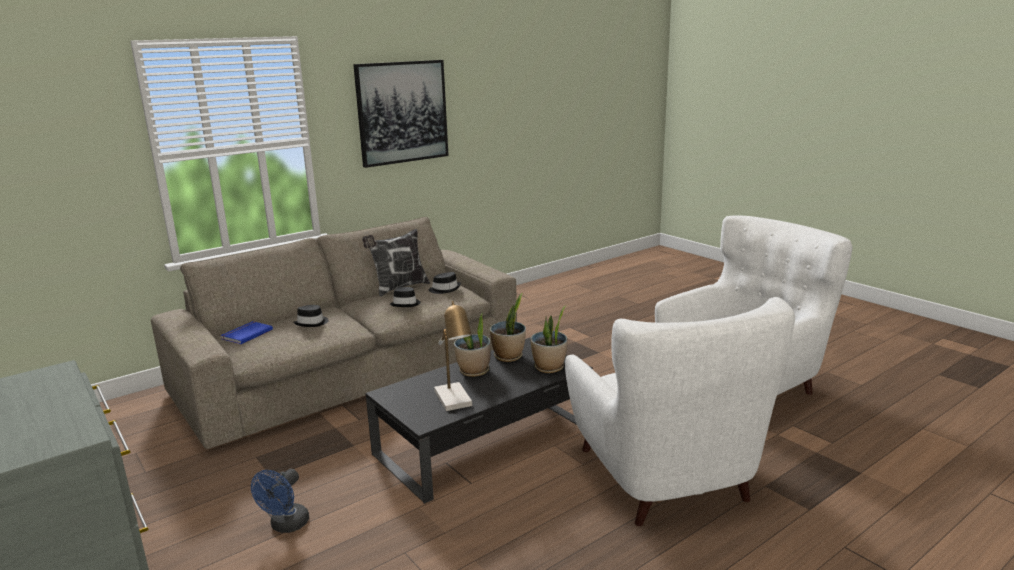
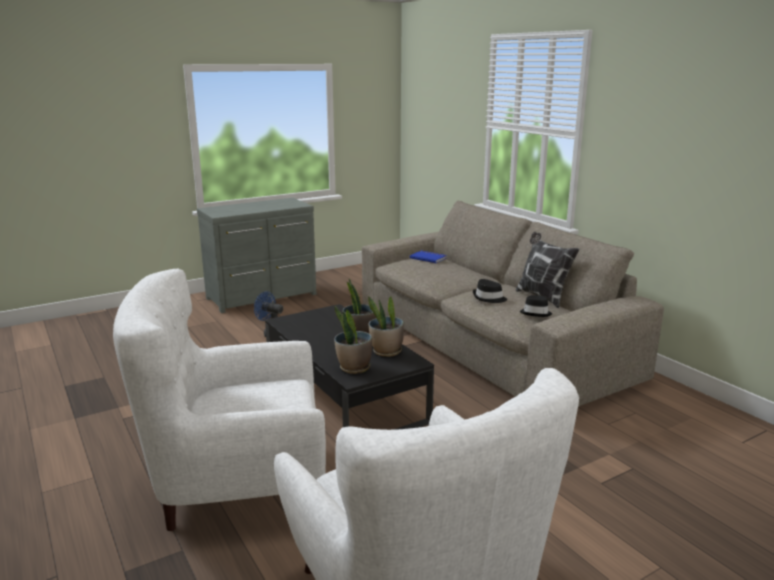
camera: 95 degrees right, 0 degrees up
black hat [294,305,329,327] -> none
picture [353,60,449,168] -> none
table lamp [434,301,472,411] -> none

